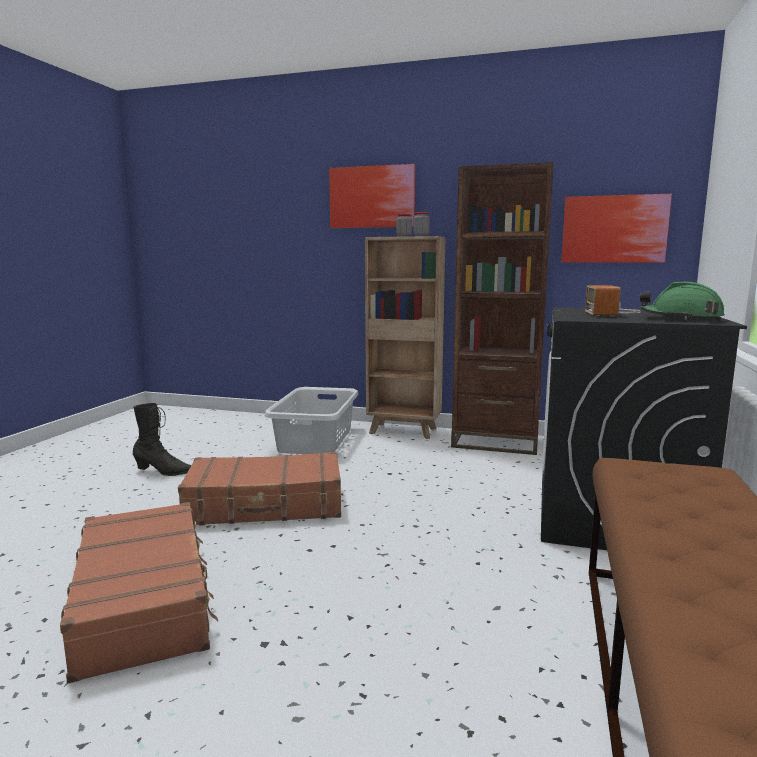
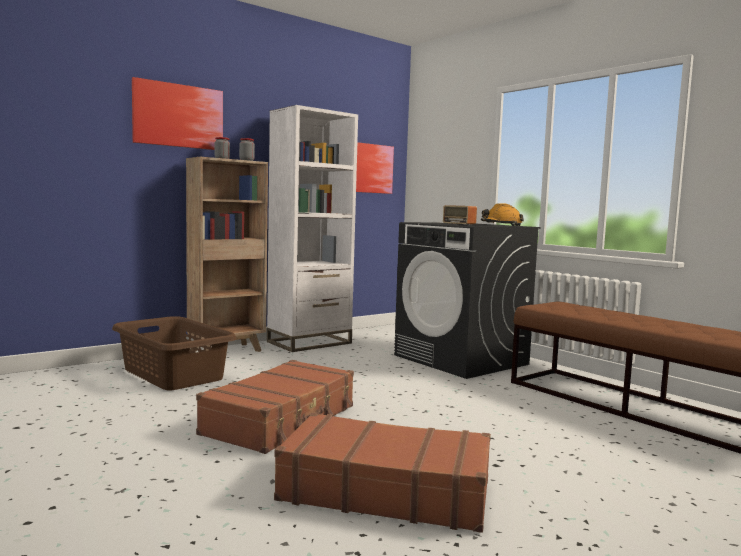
camera: 55 degrees left, 5 degrees down
black boot [133,403,191,476] -> none
grey laundry basket [265,387,358,454] -> brown laundry basket [112,316,236,391]
brown bookcase [451,162,554,455] -> white bookcase [267,105,358,352]
green hard hat [640,282,725,322] -> orange hard hat [481,203,524,226]

